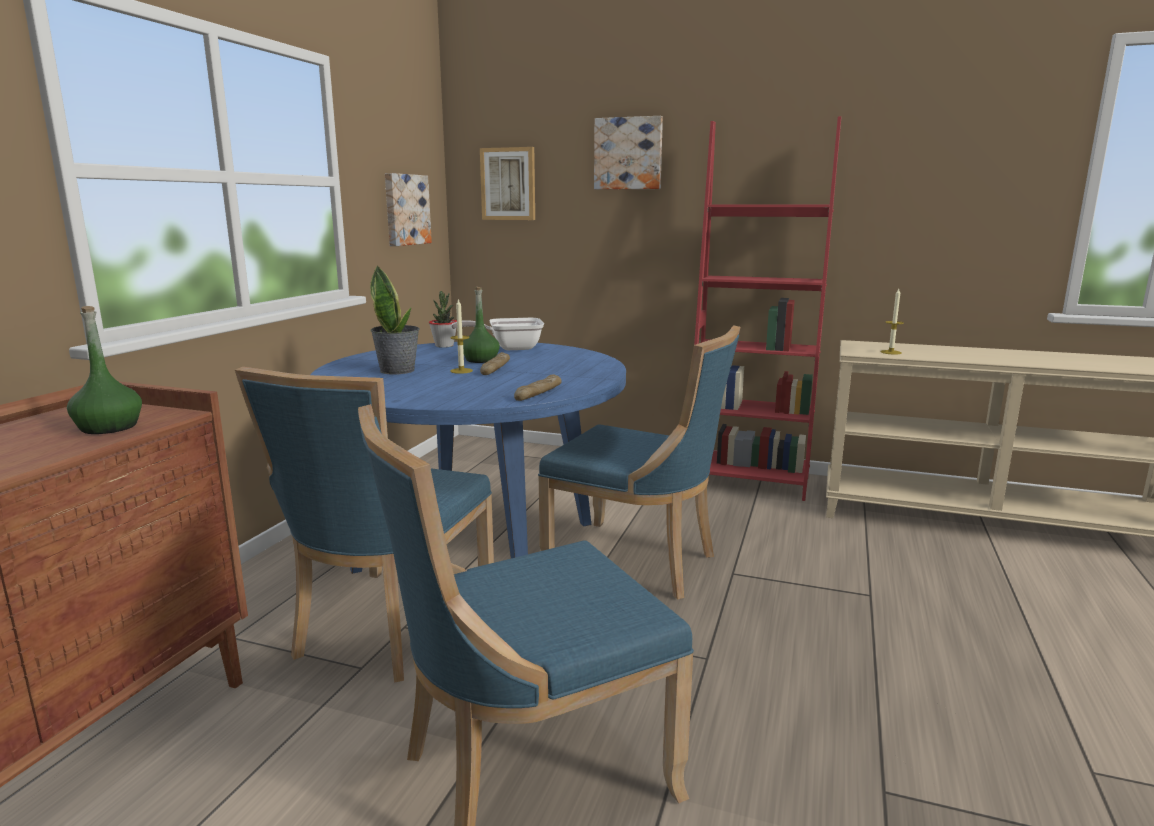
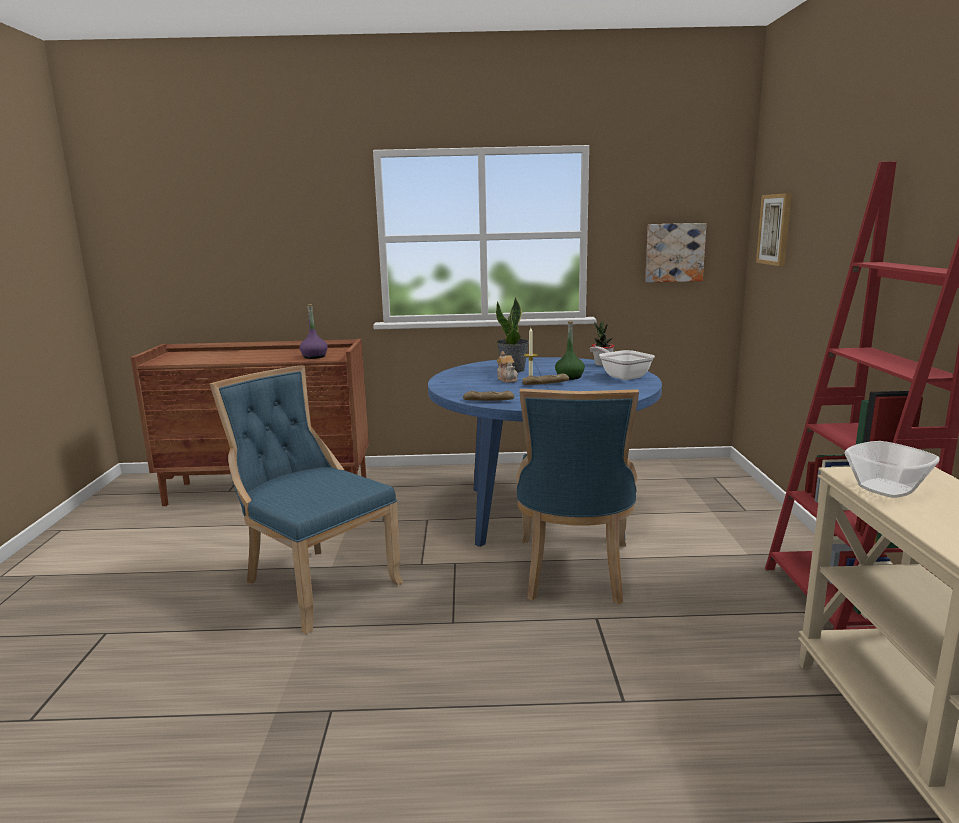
camera: 70 degrees right, 0 degrees up
green bottle [67,306,142,434] -> purple bottle [300,304,328,359]
blue chair [235,367,494,683] -> none
picture [594,116,663,190] -> none
candle [881,289,904,355] -> bowl [845,441,940,498]
none -> teapot [496,351,518,383]

